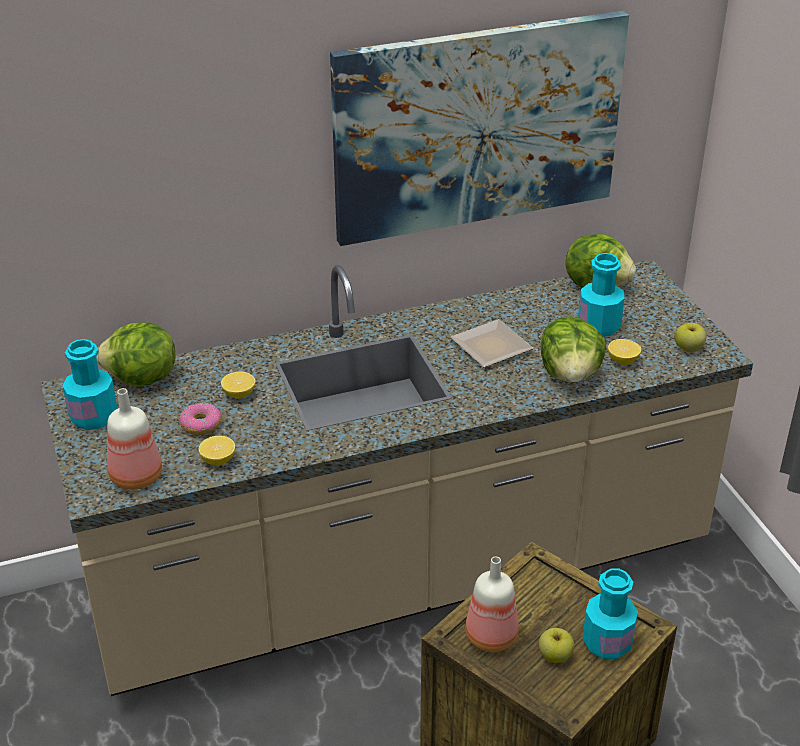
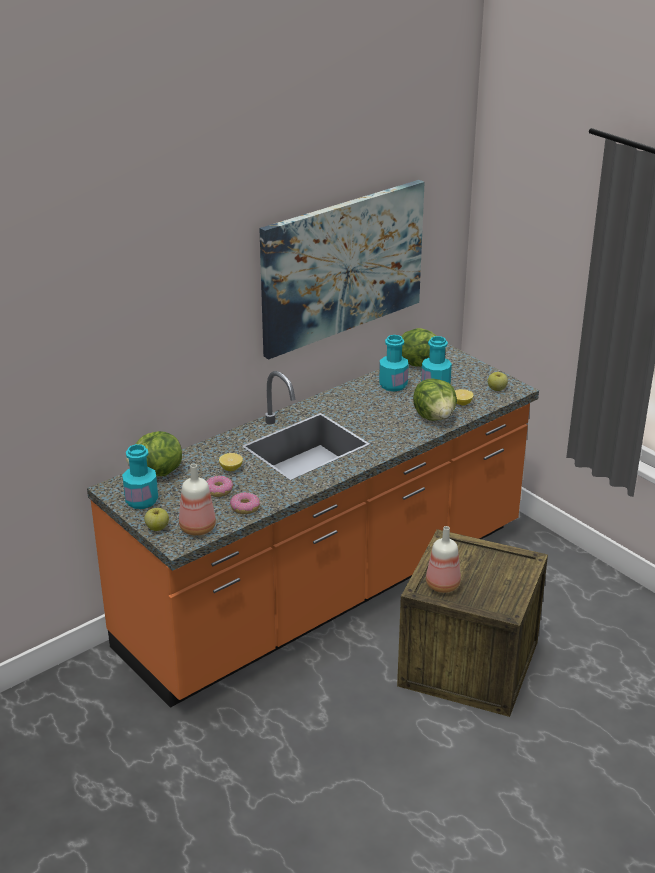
camera: 20 degrees left, 5 degrees down
beige counter [41,259,753,696] -> orange counter [87,344,539,708]
lemon [199,436,235,465] -> donut [230,492,260,514]
plate [450,319,533,368] -> none
apple [539,628,574,663] -> apple moved to [144,508,169,531]
turquoise bottle [582,569,638,659] -> turquoise bottle moved to [379,335,409,391]

